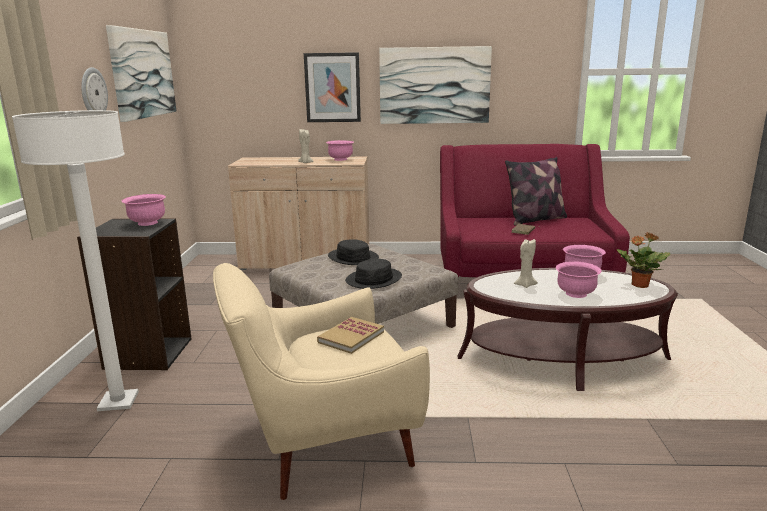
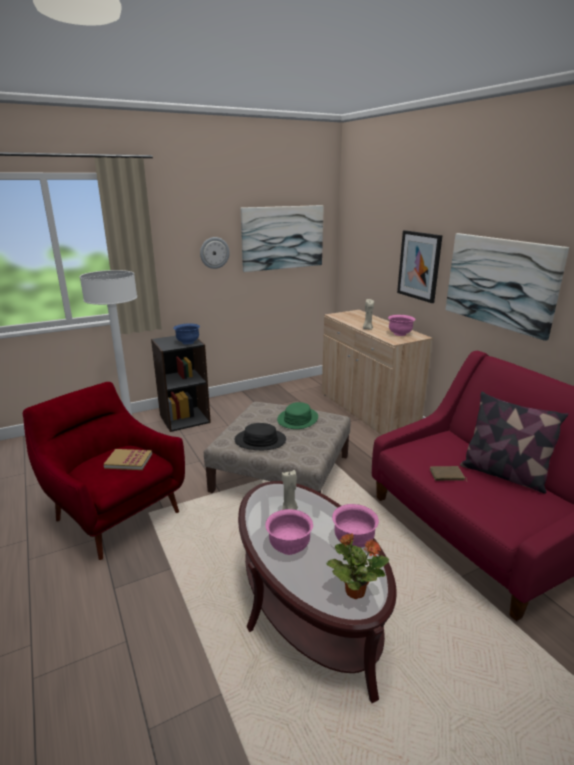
camera: 60 degrees right, 5 degrees up
pink bowl [122,194,166,226] -> blue bowl [173,323,200,345]
beige armchair [213,263,430,500] -> red armchair [23,382,185,560]
black hat [328,239,379,265] -> green hat [277,402,318,429]

